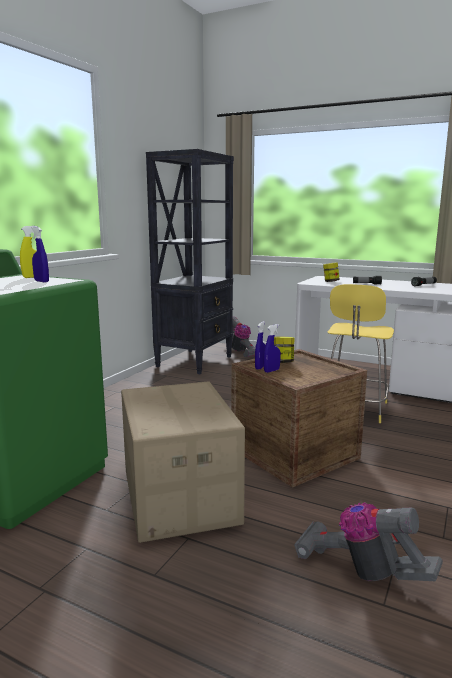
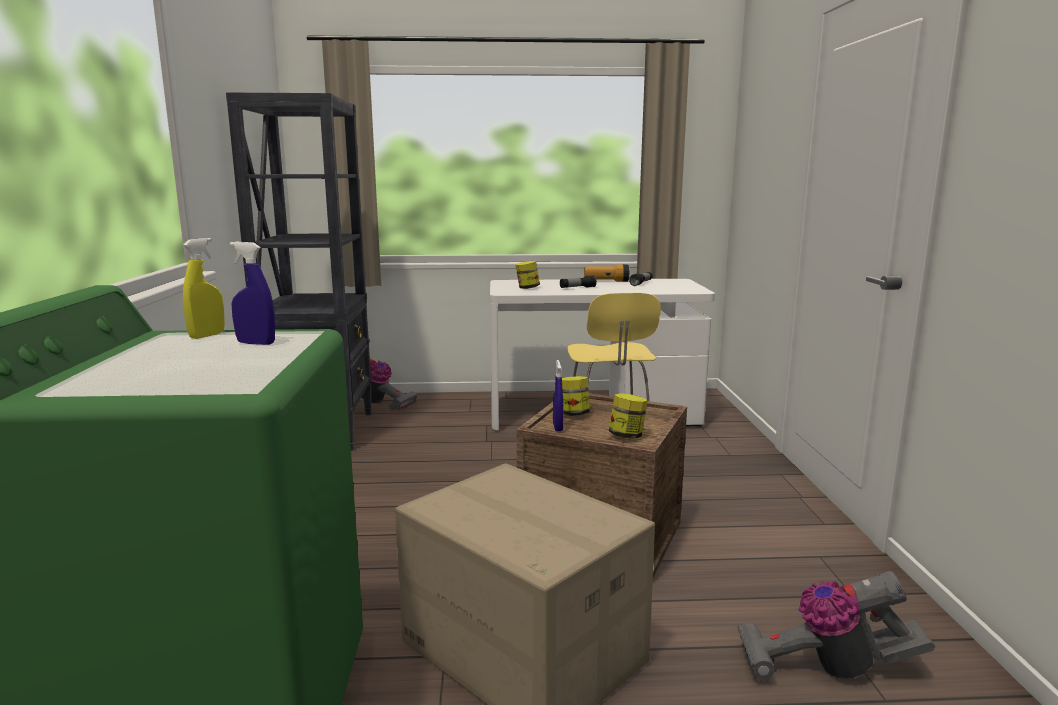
camera: 30 degrees left, 0 degrees up
blue spray bottle [263,324,280,373] -> none
none -> flashlight [584,265,629,282]
none -> jar [609,393,648,439]

